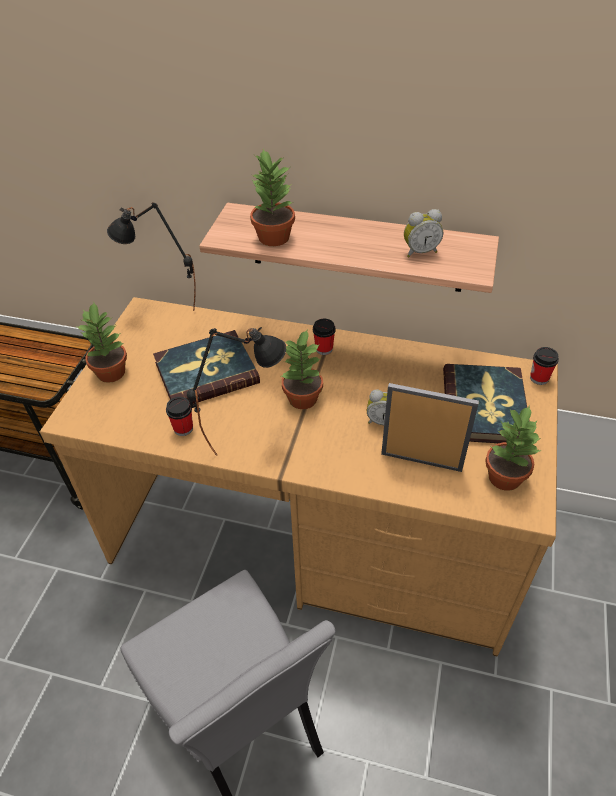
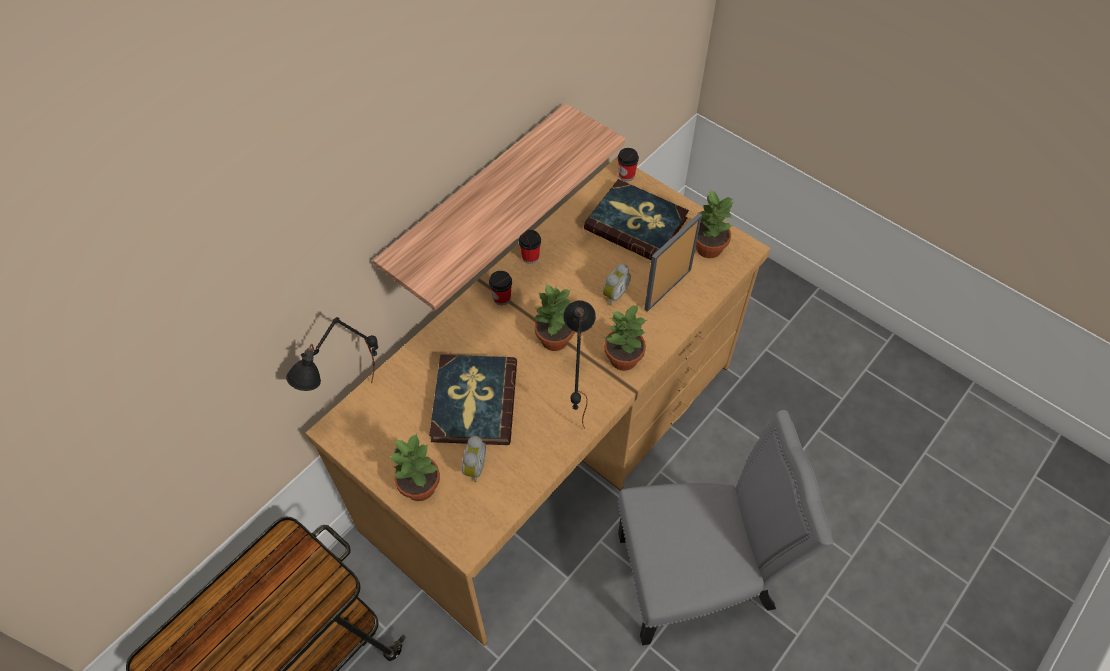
camera: 65 degrees left, 10 degrees up
cup [166,397,193,436] -> cup moved to [519,230,541,264]
potted plant [250,149,295,246] -> potted plant moved to [604,305,647,371]
alarm clock [404,209,443,258] -> alarm clock moved to [462,436,486,482]

